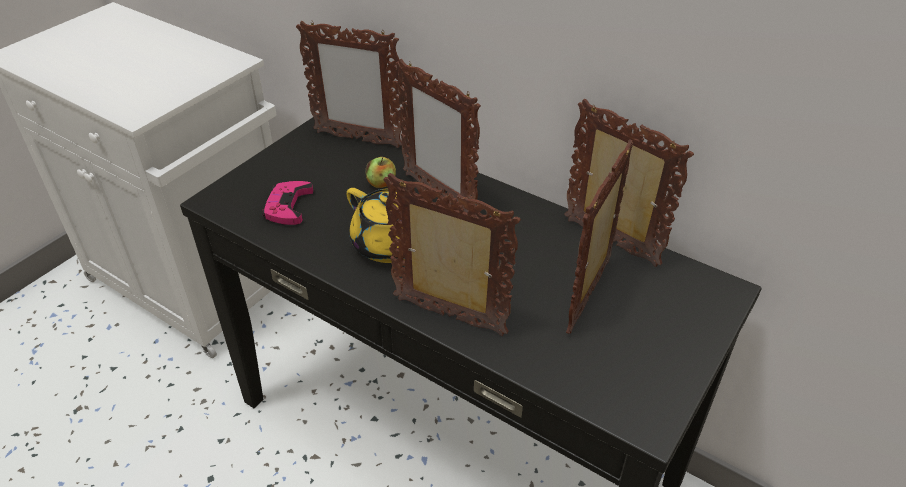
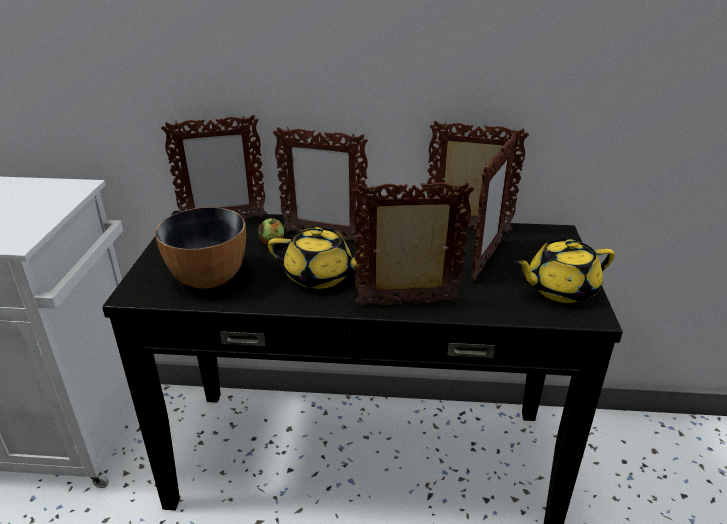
camera: 30 degrees left, 10 degrees down
pink game controller [262,181,313,225] -> bowl [155,207,246,288]
picture frame [566,139,634,334] -> picture frame turned 150 degrees counterclockwise [471,133,516,282]
none -> yellow teapot [514,239,615,303]

